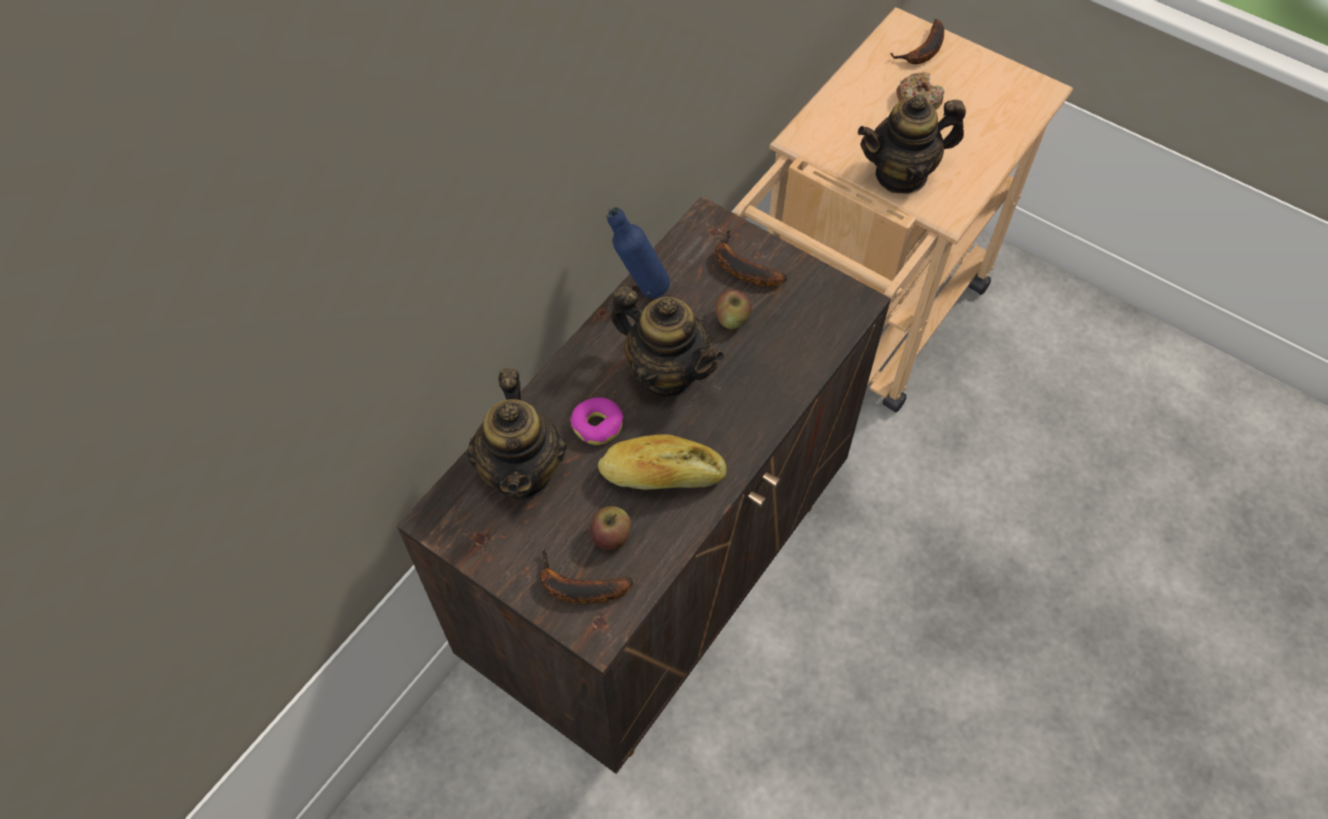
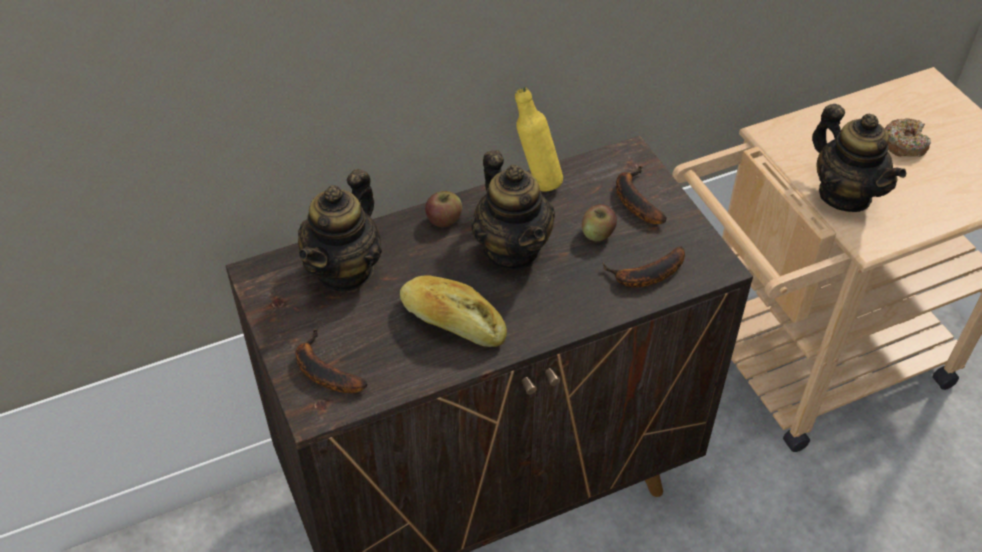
camera: 30 degrees right, 10 degrees down
donut [571,397,623,445] -> none
apple [590,506,631,550] -> apple moved to [425,191,462,227]
blue bottle [607,207,670,298] -> yellow bottle [515,87,563,192]
teapot [858,95,966,194] -> teapot turned 135 degrees counterclockwise [812,104,906,212]
banana [890,19,944,64] -> banana moved to [602,246,685,288]

